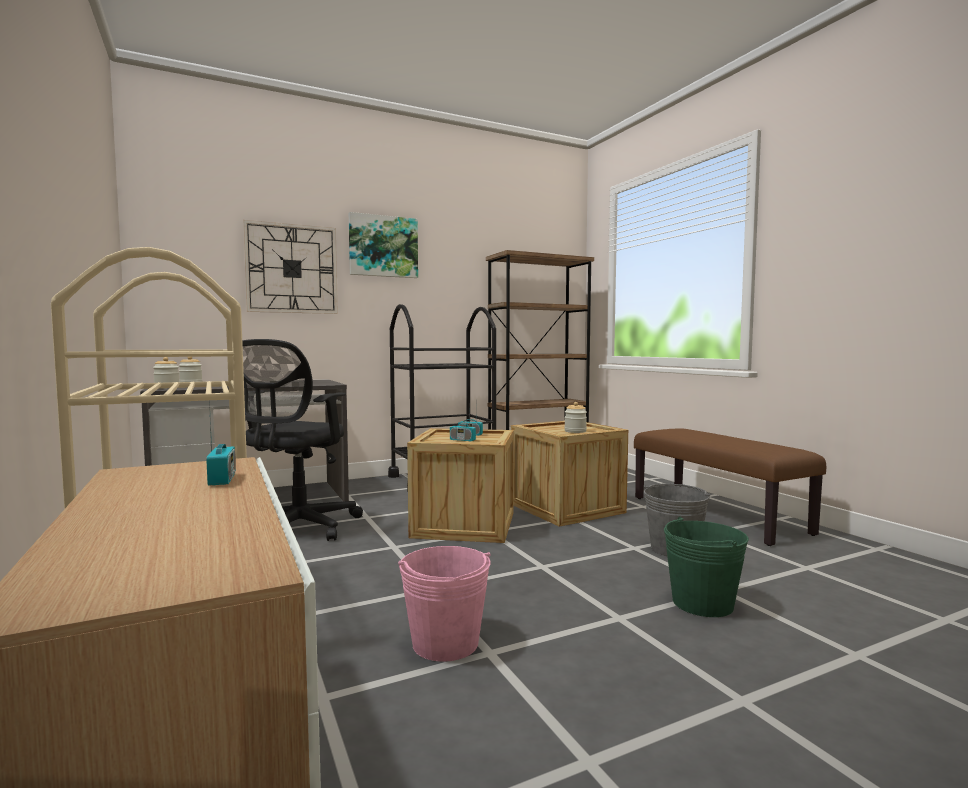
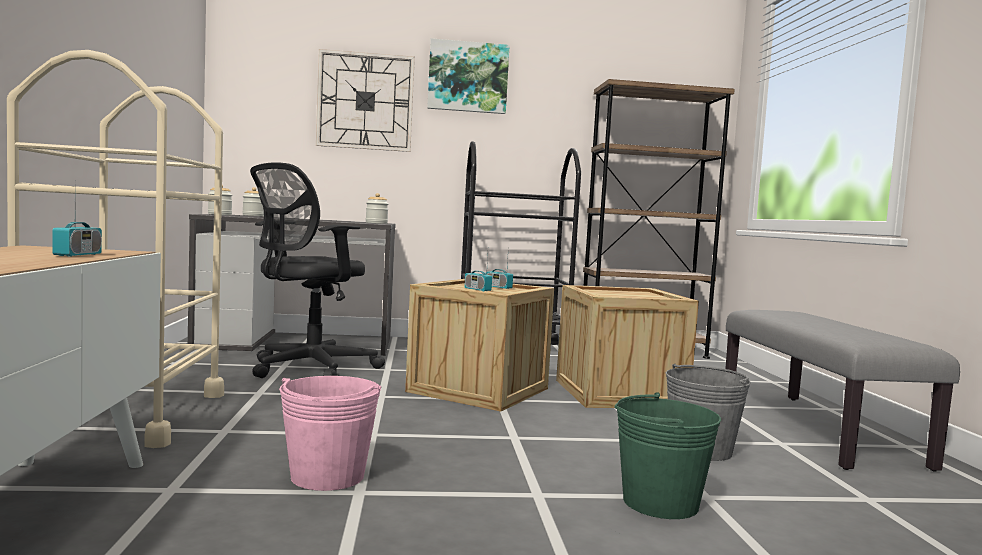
camera: 20 degrees right, 0 degrees up
jar [564,402,587,433] -> jar moved to [366,193,388,224]
brown bench [634,428,826,546] -> grey bench [725,310,960,472]

